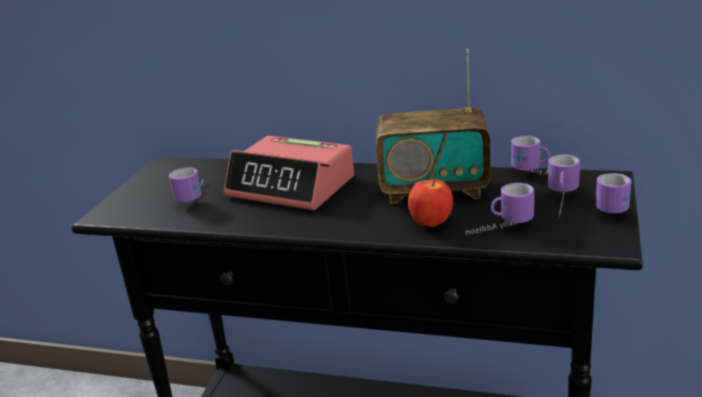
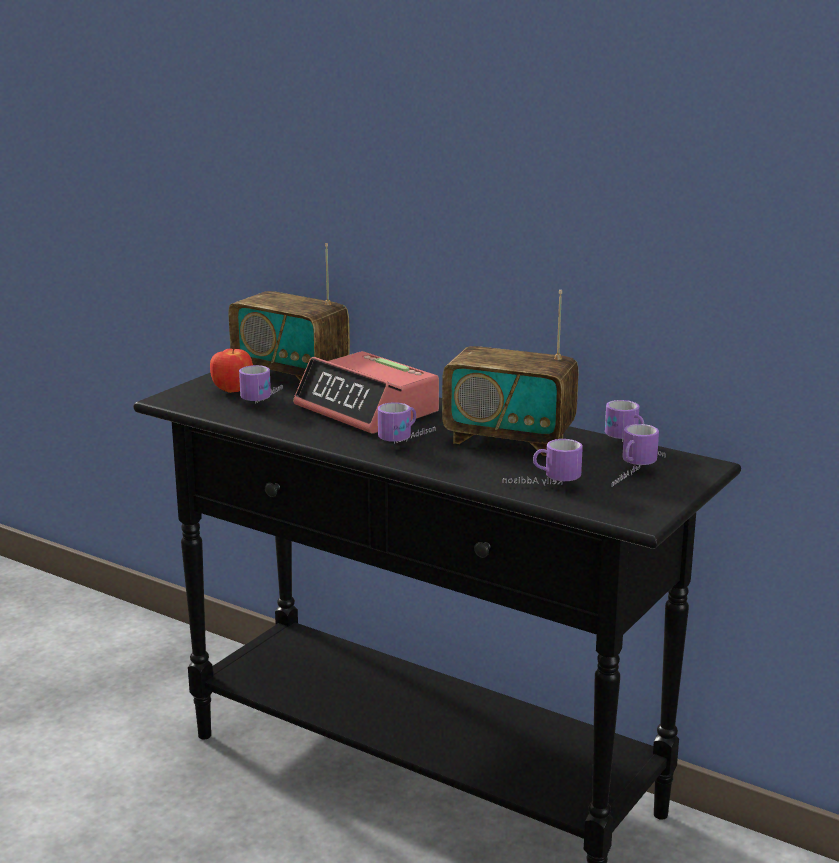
camera: 15 degrees right, 5 degrees down
apple [408,179,453,227] -> apple moved to [210,348,253,393]
mug [596,173,632,213] -> mug moved to [378,402,436,444]
none -> radio [228,243,350,381]

